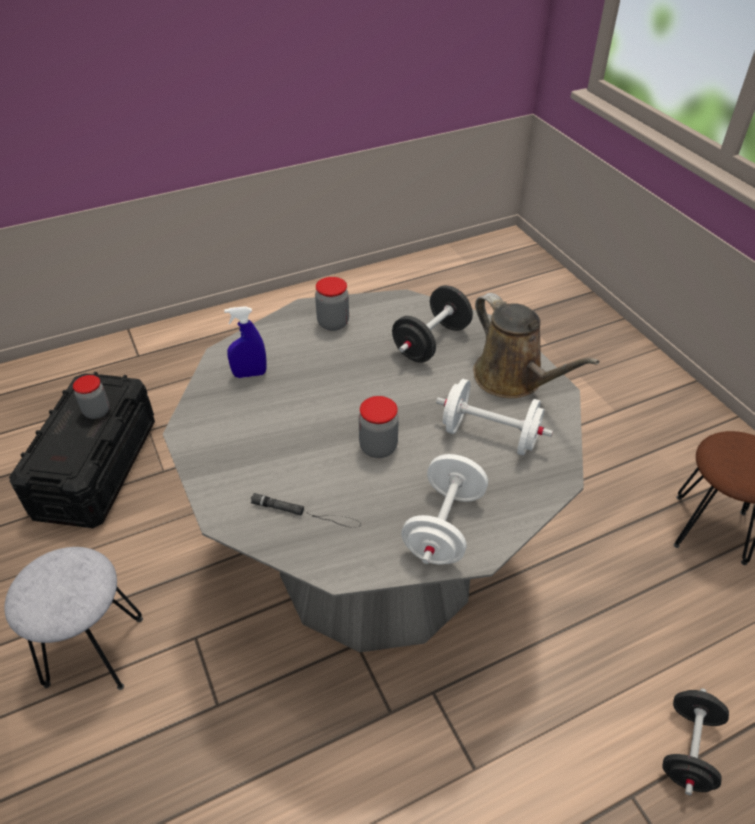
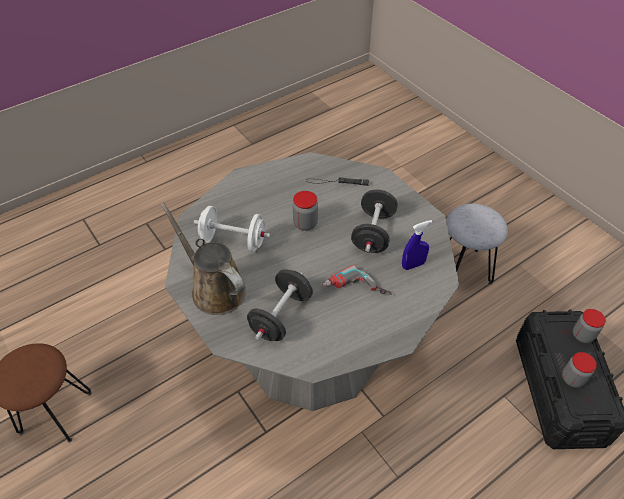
camera: 170 degrees right, 5 degrees up
jar [315,277,349,331] -> jar moved to [573,309,606,343]
white dumbbell [401,454,488,564] -> none
black dumbbell [662,688,729,795] -> black dumbbell moved to [351,189,398,253]
none -> power drill [322,265,392,295]

